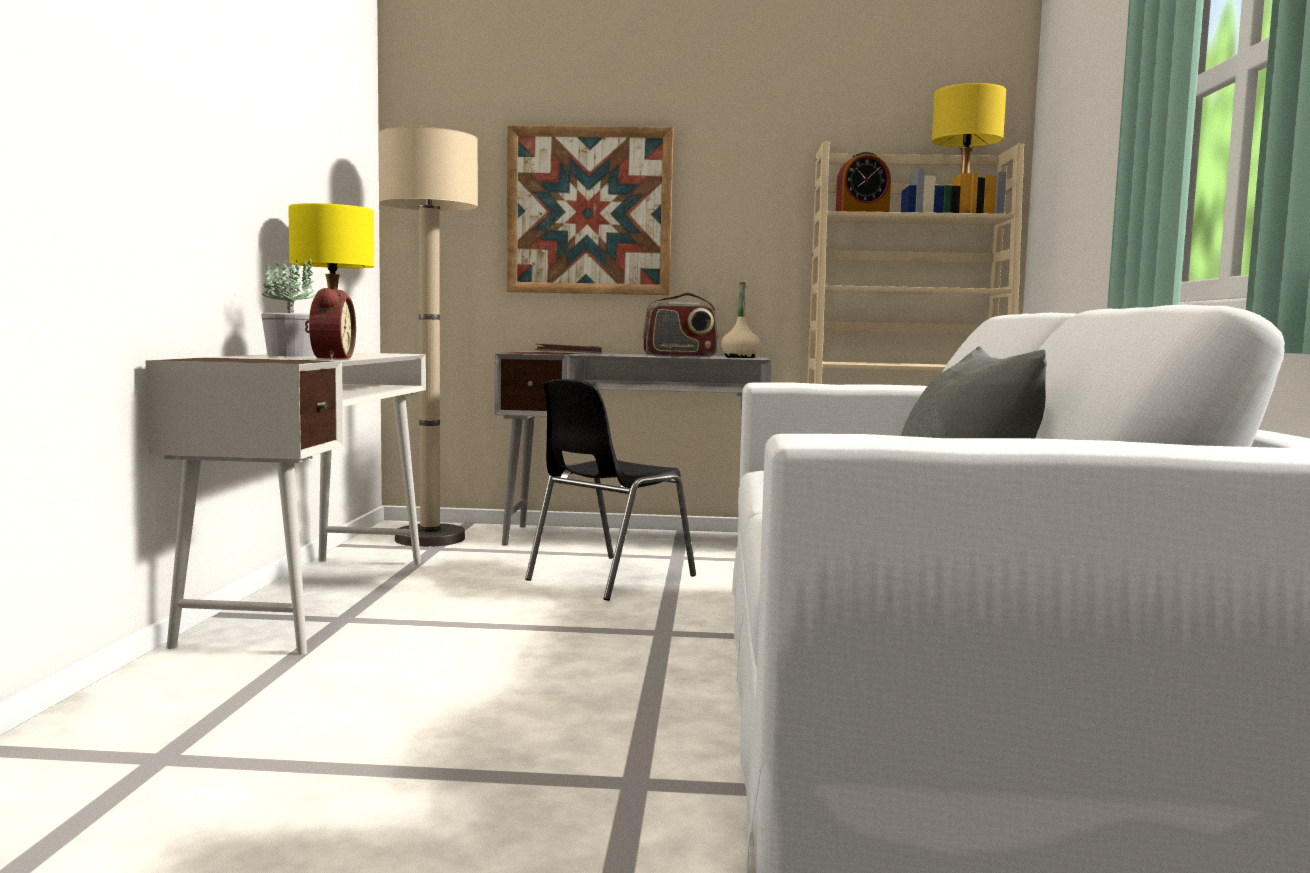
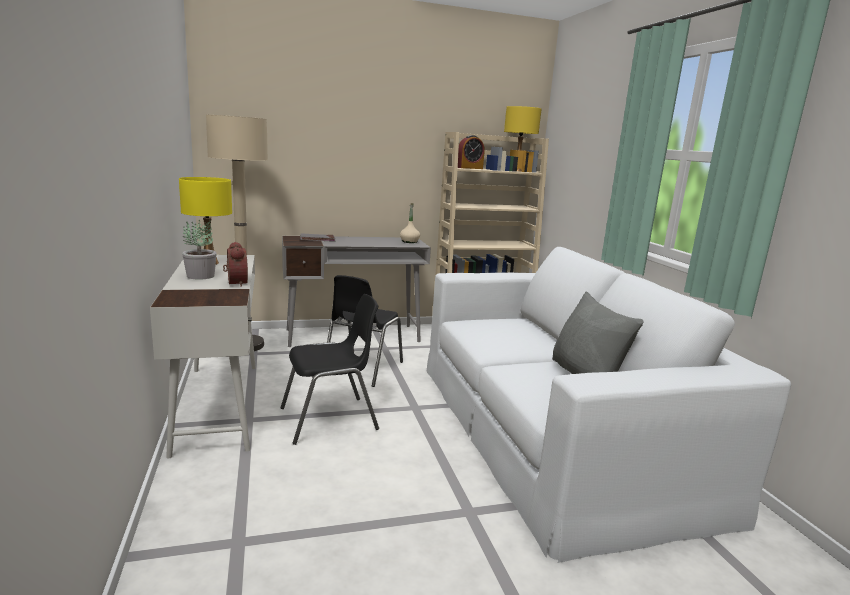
camera: 20 degrees left, 10 degrees up
picture [507,125,673,295] -> none
radio [643,292,718,357] -> none
none -> black chair [280,294,379,445]

